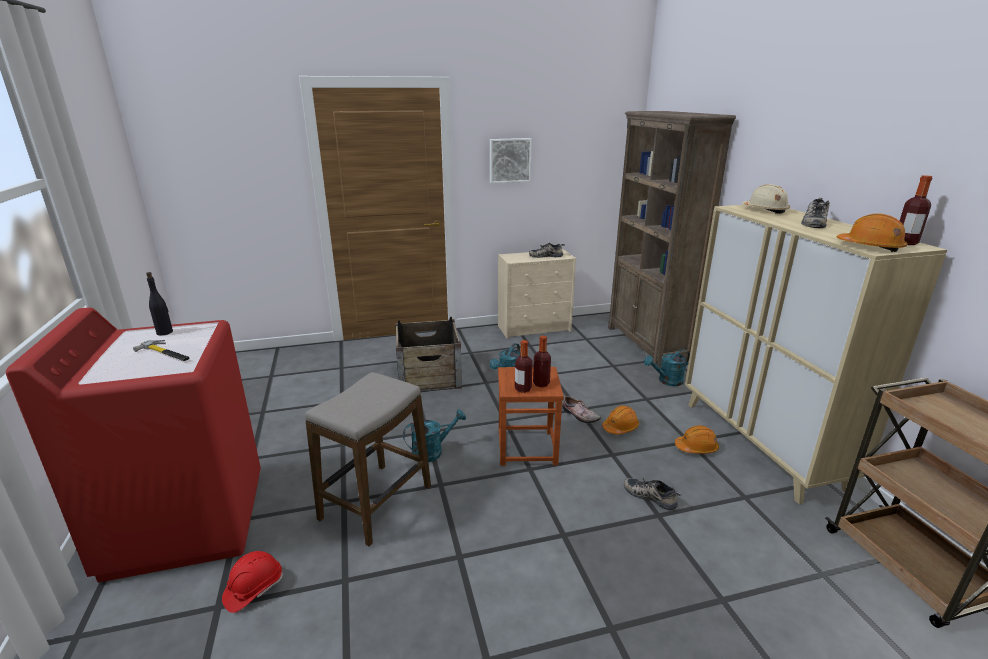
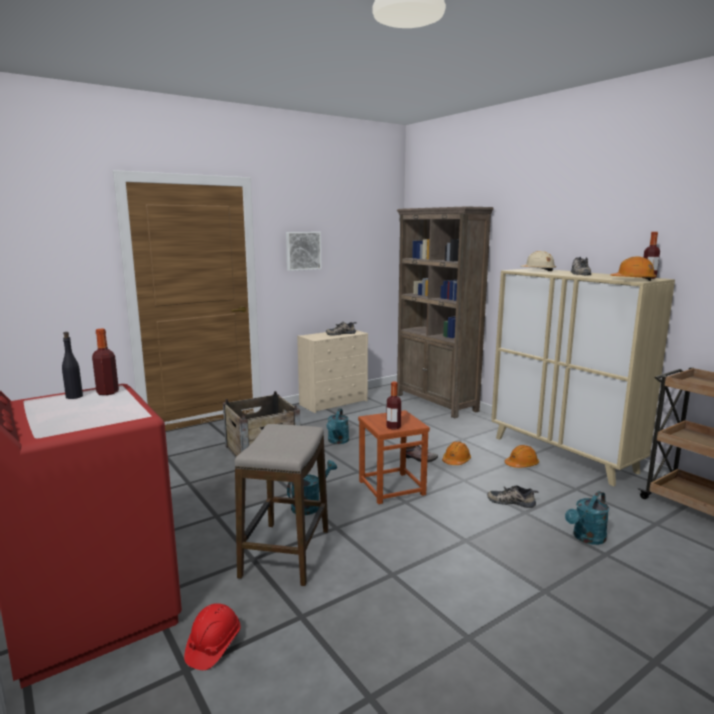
camera: 20 degrees left, 10 degrees down
hammer [133,340,189,361] -> none
bottle [533,336,551,387] -> bottle moved to [92,329,119,395]
turquoise watering can [644,349,690,386] -> turquoise watering can moved to [565,491,609,545]

